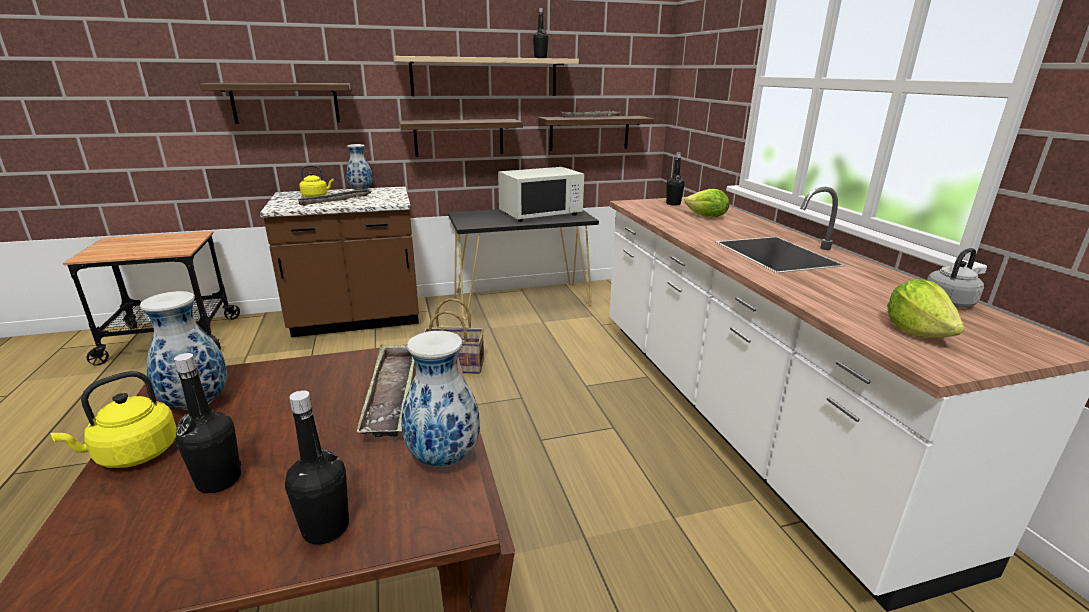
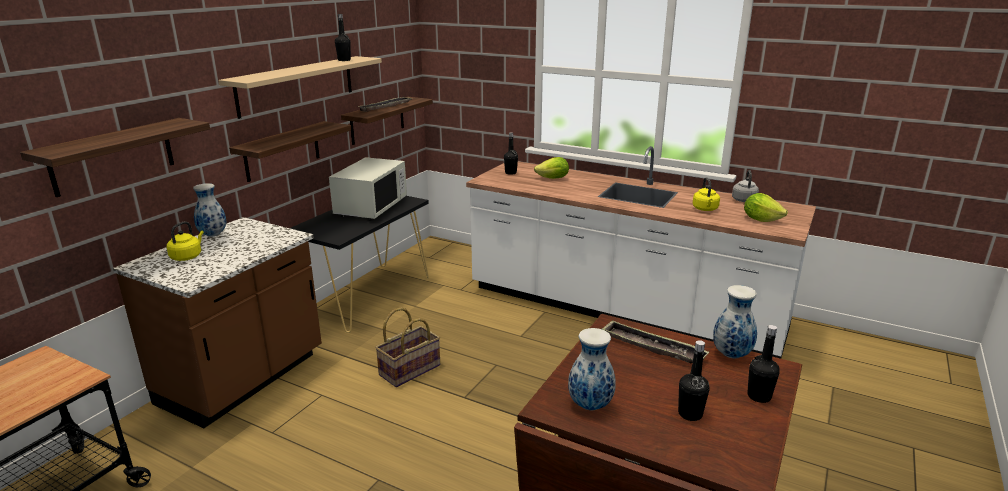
camera: 45 degrees left, 0 degrees up
yellow kettle [50,371,177,468] -> yellow kettle moved to [693,177,720,211]
tray [297,189,371,206] -> none

